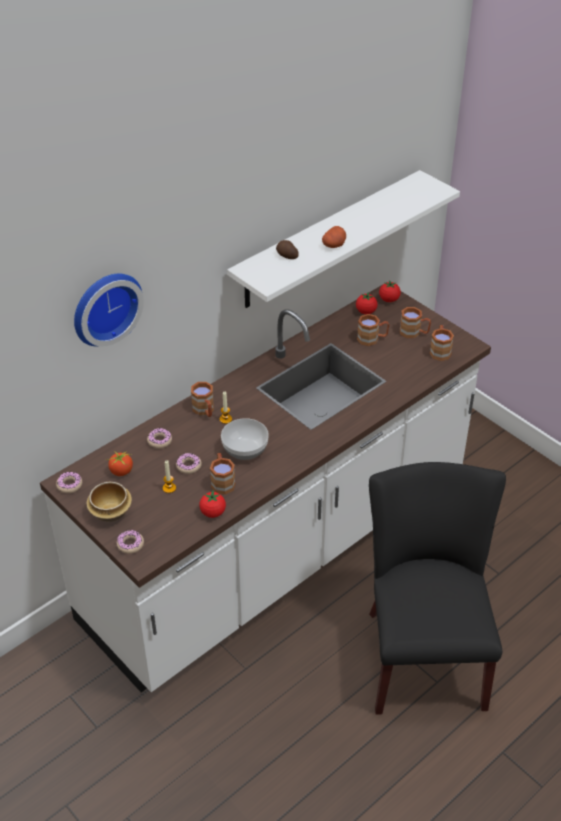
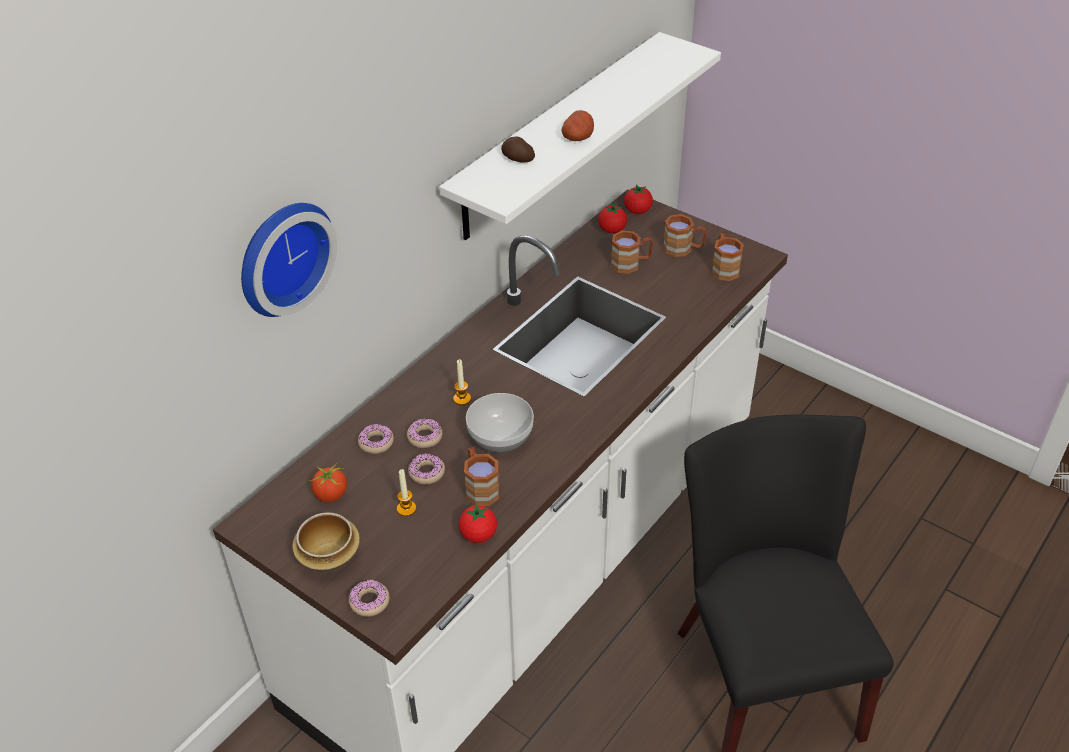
camera: 10 degrees left, 0 degrees up
donut [56,472,82,493] -> donut moved to [407,419,443,448]
brown mug [191,382,214,417] -> none

